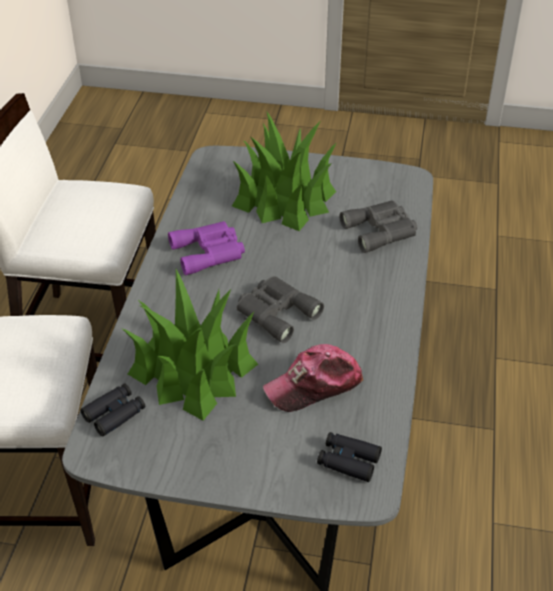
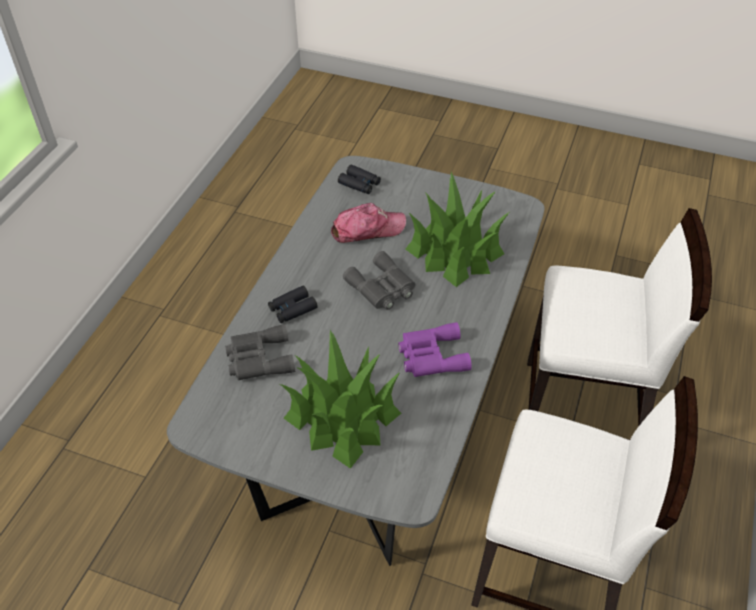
camera: 170 degrees left, 5 degrees up
black binoculars [80,383,145,436] -> black binoculars moved to [268,286,318,323]

